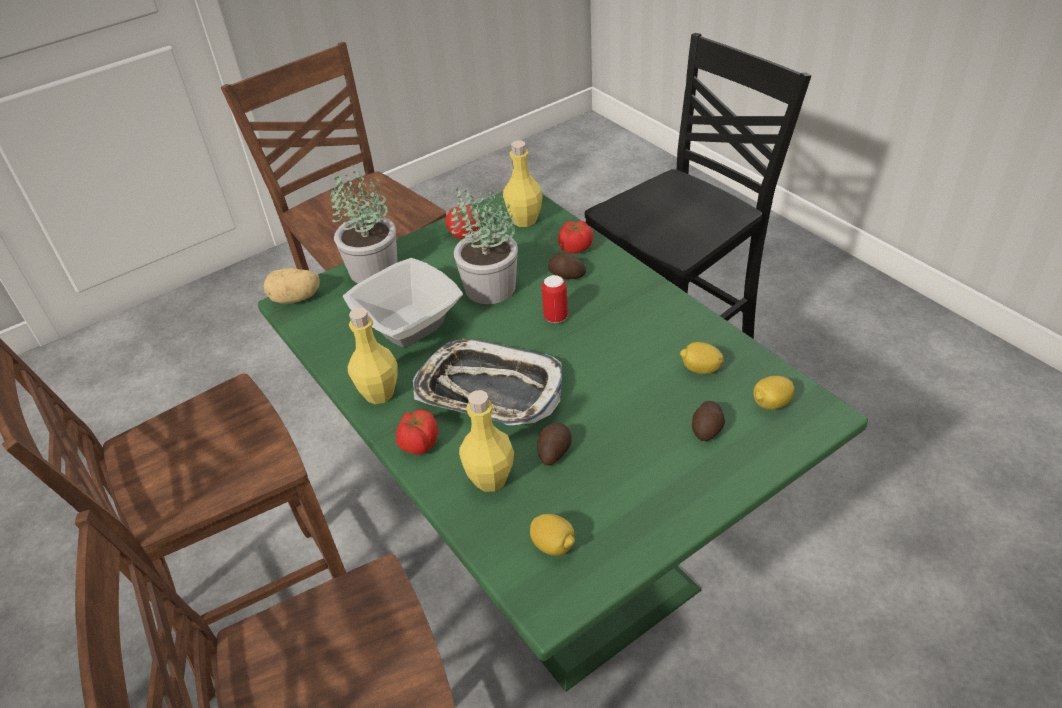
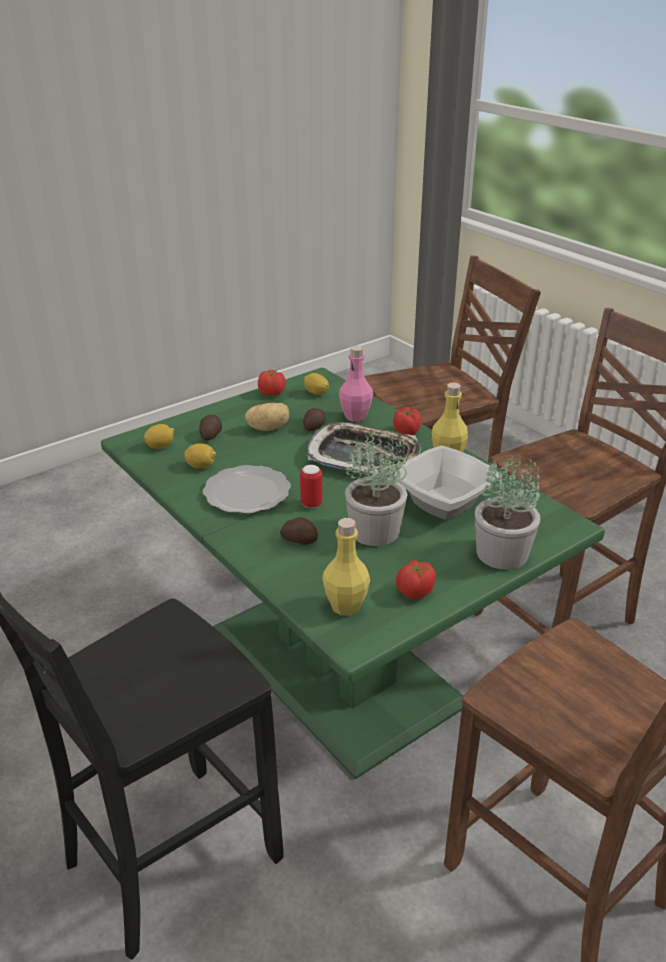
camera: 175 degrees right, 10 degrees down
potato [264,268,320,304] -> potato moved to [245,403,289,431]
yellow bottle [459,390,514,492] -> pink bottle [339,346,373,422]
tomato [558,220,593,254] -> tomato moved to [258,370,285,396]
none -> plate [203,465,291,514]

